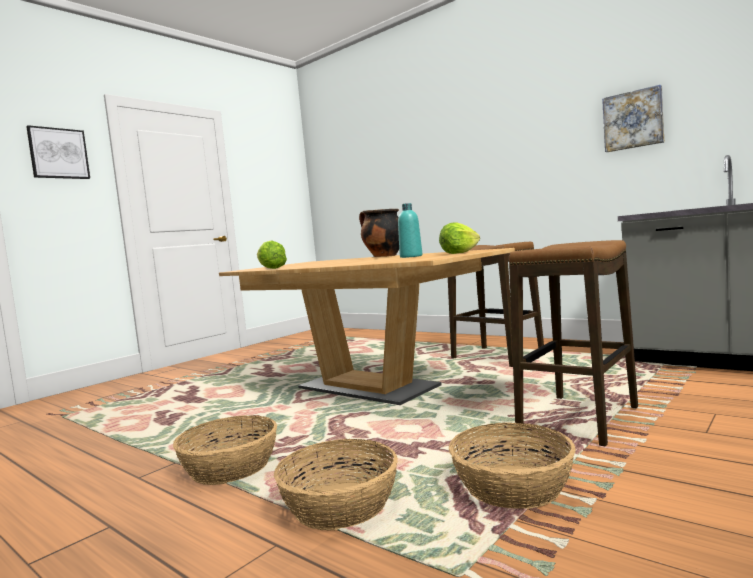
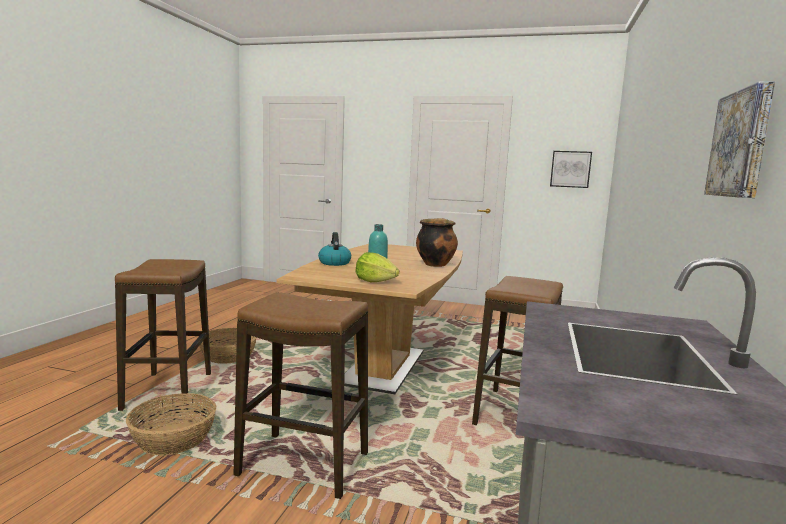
camera: 65 degrees right, 5 degrees up
picture [26,125,90,179] -> picture moved to [550,151,592,188]
lettuce [257,241,287,269] -> none
basket [274,439,398,531] -> stool [115,259,211,411]
none -> kettle [318,232,351,266]

